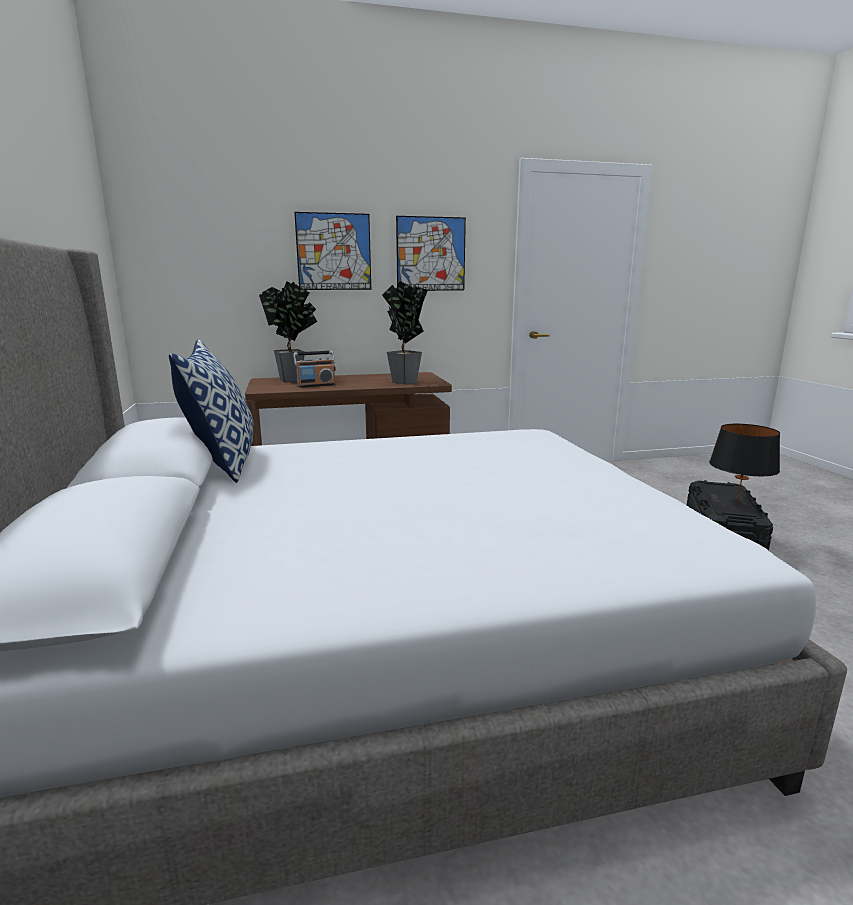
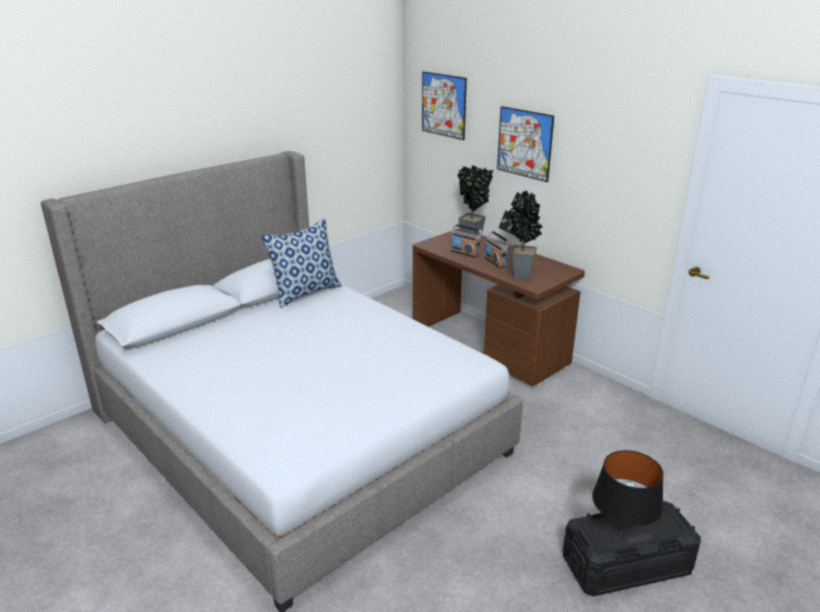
camera: 60 degrees right, 10 degrees up
picture [396,216,466,291] -> picture moved to [422,71,467,140]
none -> radio [484,231,510,268]

